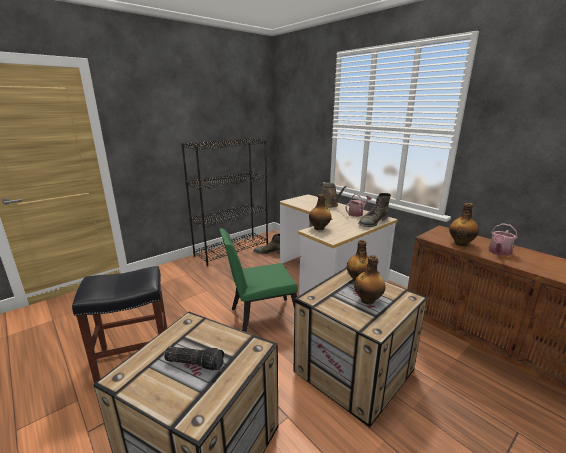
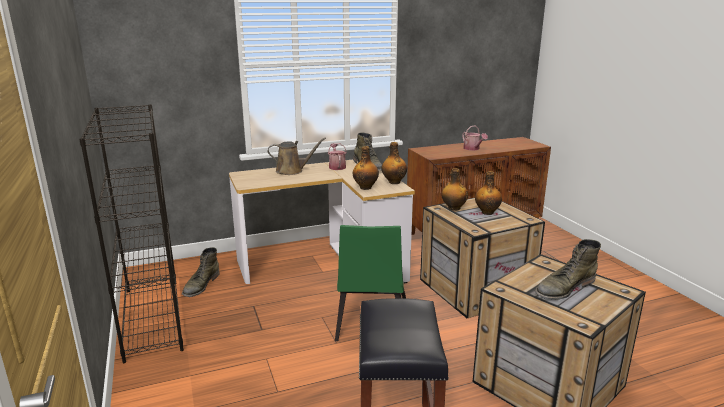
camera: 70 degrees left, 0 degrees up
flashlight [164,346,224,371] -> green boot [535,239,601,300]
bottle [449,203,479,246] -> bottle moved to [381,142,407,184]

